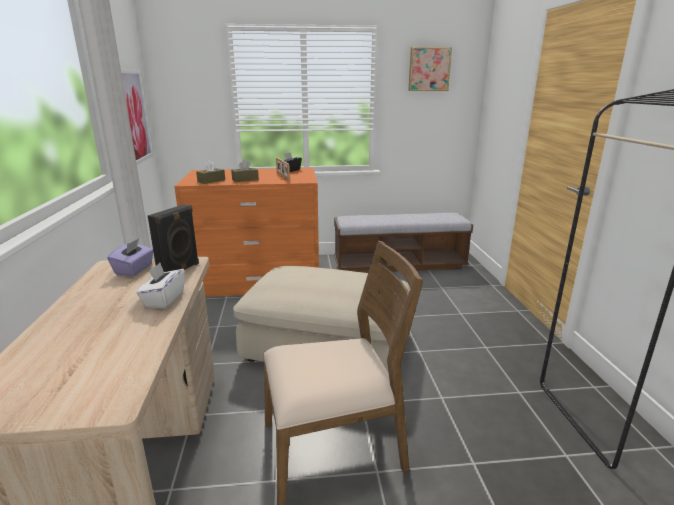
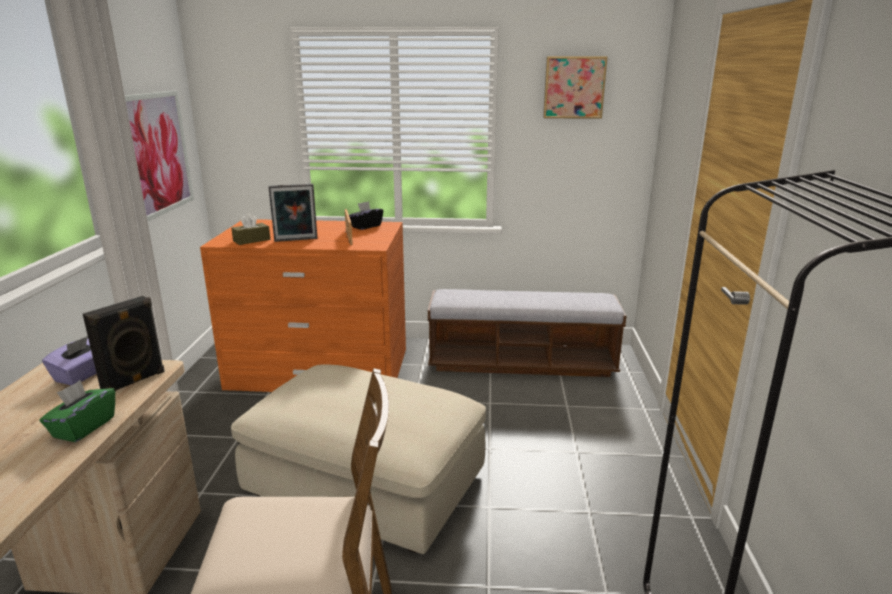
camera: 10 degrees right, 0 degrees up
white tissue box [136,263,185,308] -> green tissue box [40,380,115,442]
brown tissue box [231,160,259,182] -> picture frame [268,184,317,242]

